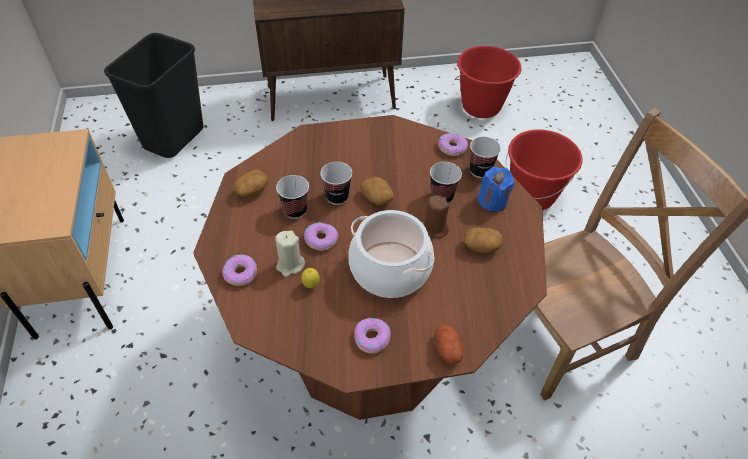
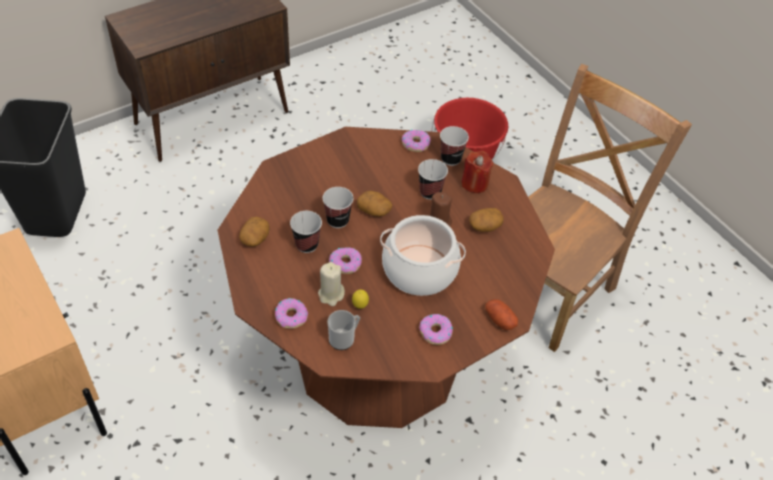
camera: 25 degrees left, 0 degrees up
red bucket [455,46,522,118] -> none
blue candle [477,167,514,212] -> red candle [462,151,493,193]
none -> mug [327,310,360,350]

